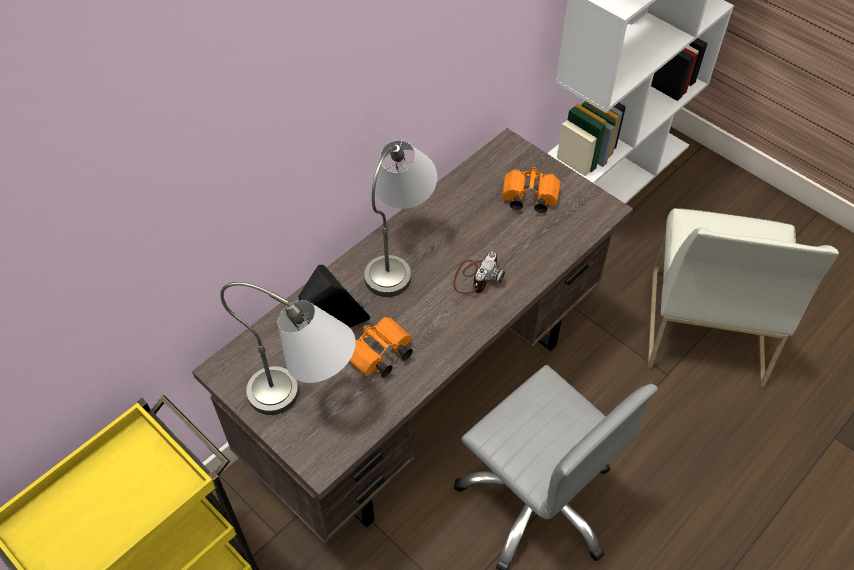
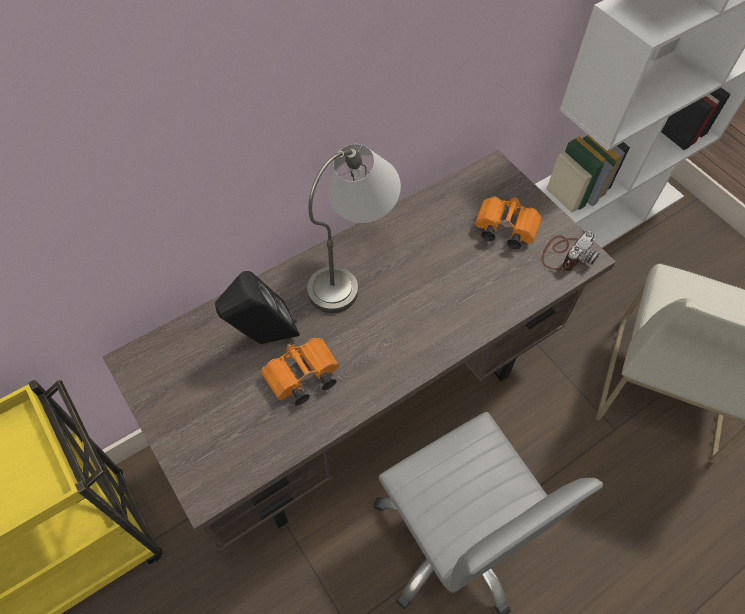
camera: 10 degrees right, 5 degrees up
grey table lamp [220,282,356,415] -> none
camera [453,252,505,294] -> camera moved to [542,231,599,271]

